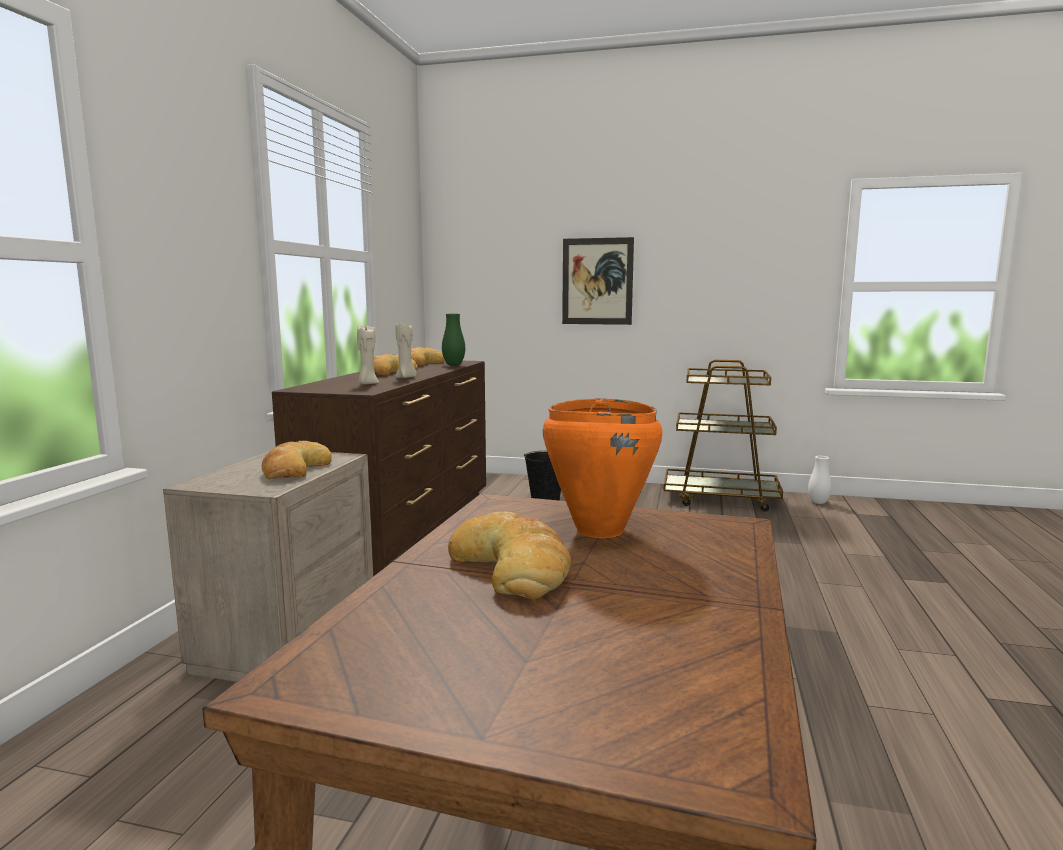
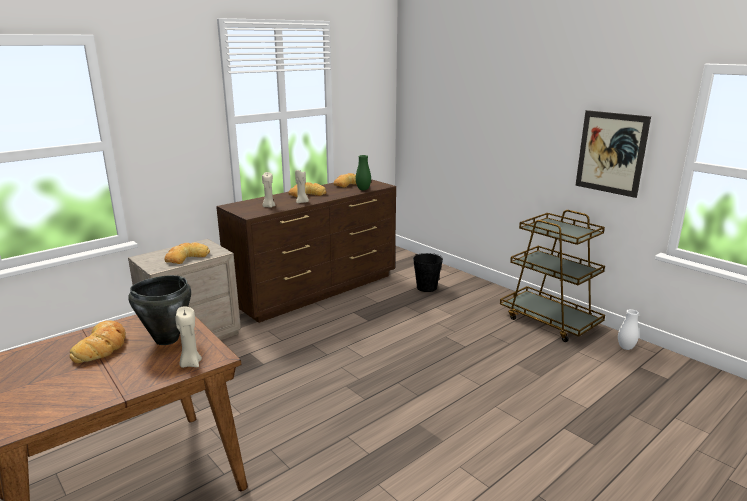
camera: 35 degrees right, 10 degrees up
orange cooking pot [543,398,662,538] -> black cooking pot [128,275,191,345]
picture [562,237,634,325] -> picture moved to [575,110,651,198]
none -> beige candle [175,306,202,368]

